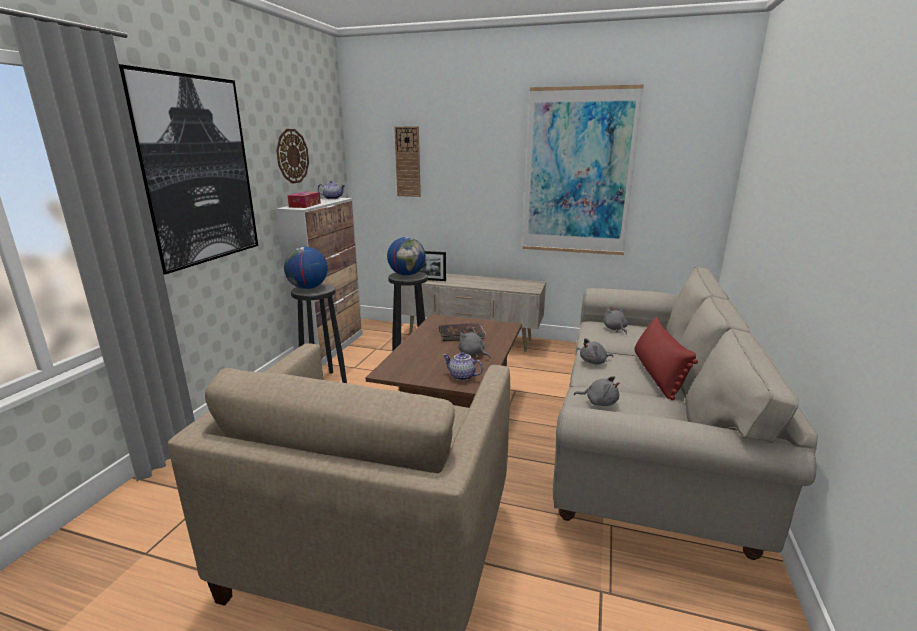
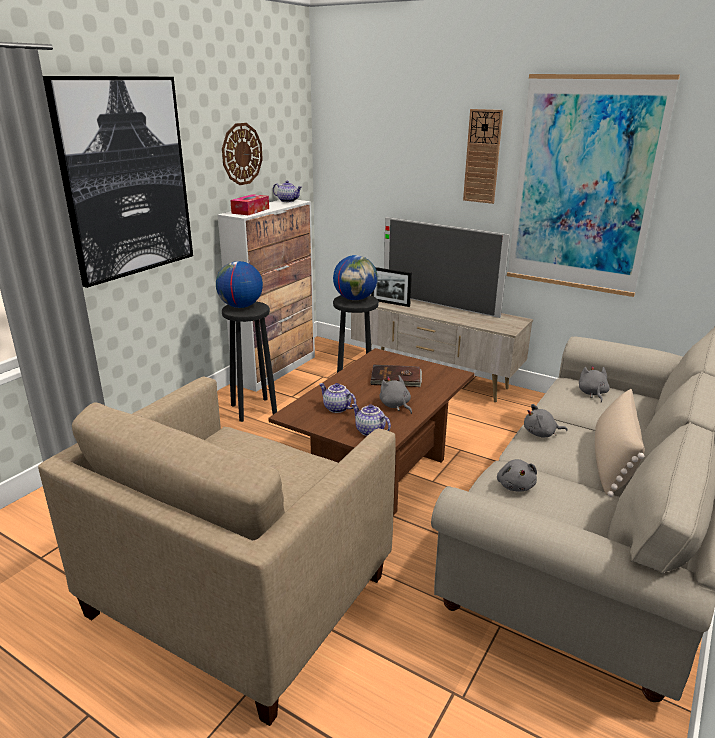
camera: 15 degrees right, 5 degrees up
wall clock [394,126,421,197] -> wall clock moved to [463,109,503,204]
grey plush toy [574,376,619,406] -> grey plush toy turned 45 degrees clockwise [497,459,537,492]
red pillow [634,317,698,400] -> beige pillow [595,389,645,497]
none -> teapot [319,383,356,413]
none -> television [384,217,510,318]

